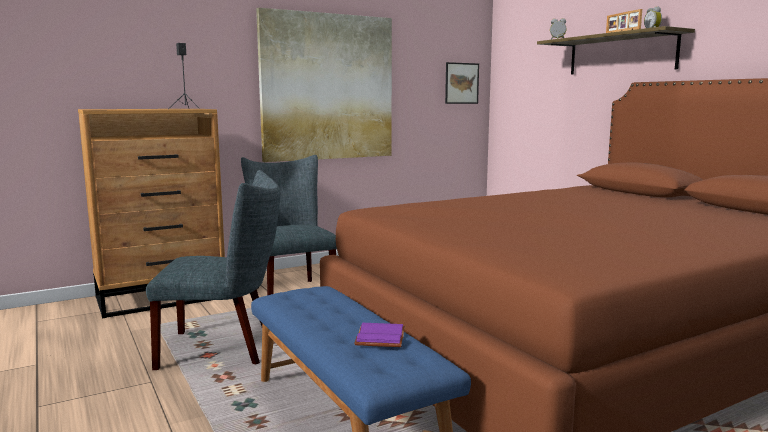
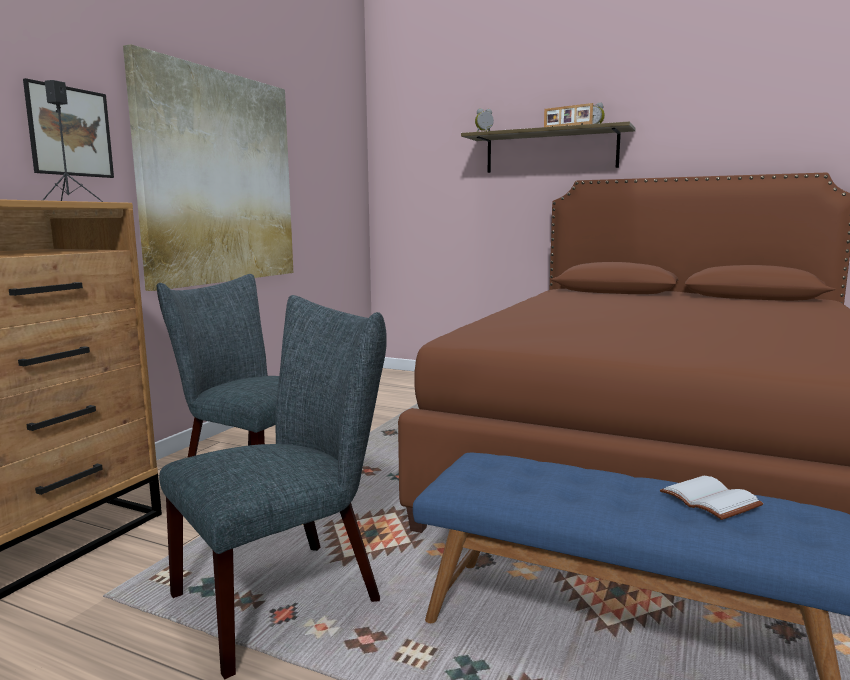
camera: 35 degrees left, 0 degrees up
purple book [354,323,405,347] -> white book [660,476,764,520]
picture [445,62,479,104] -> picture moved to [23,78,114,178]

